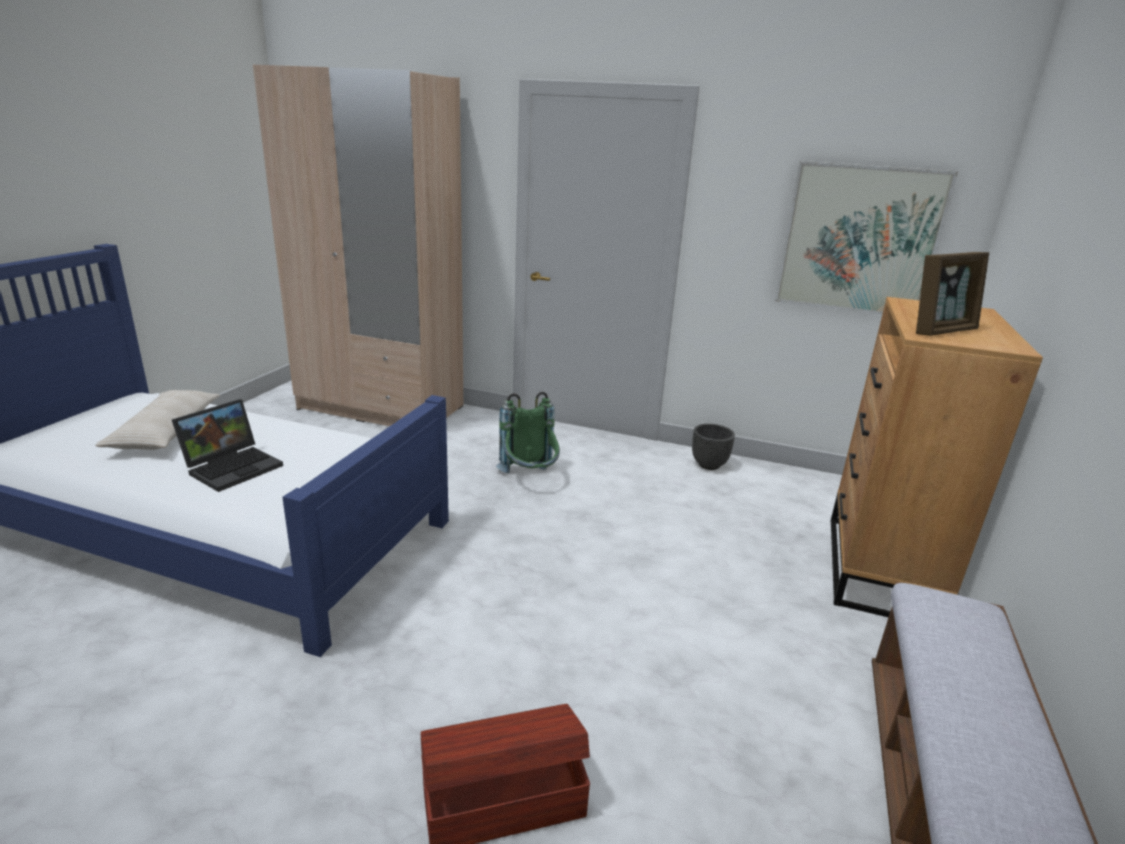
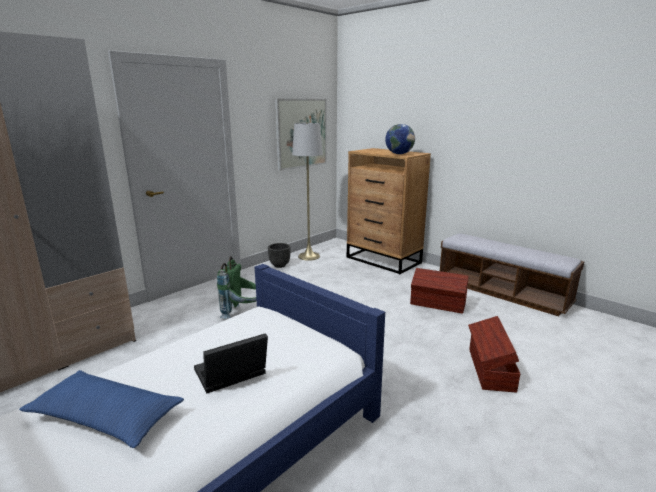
camera: 65 degrees left, 5 degrees down
beige pillow [95,390,220,450] -> blue pillow [19,370,184,448]
laptop [172,399,283,492] -> laptop turned 90 degrees counterclockwise [194,333,268,393]
picture frame [916,252,989,336] -> globe [385,124,415,154]
none -> grey floor lamp [292,122,323,261]
none -> brown storage box [410,268,468,314]

